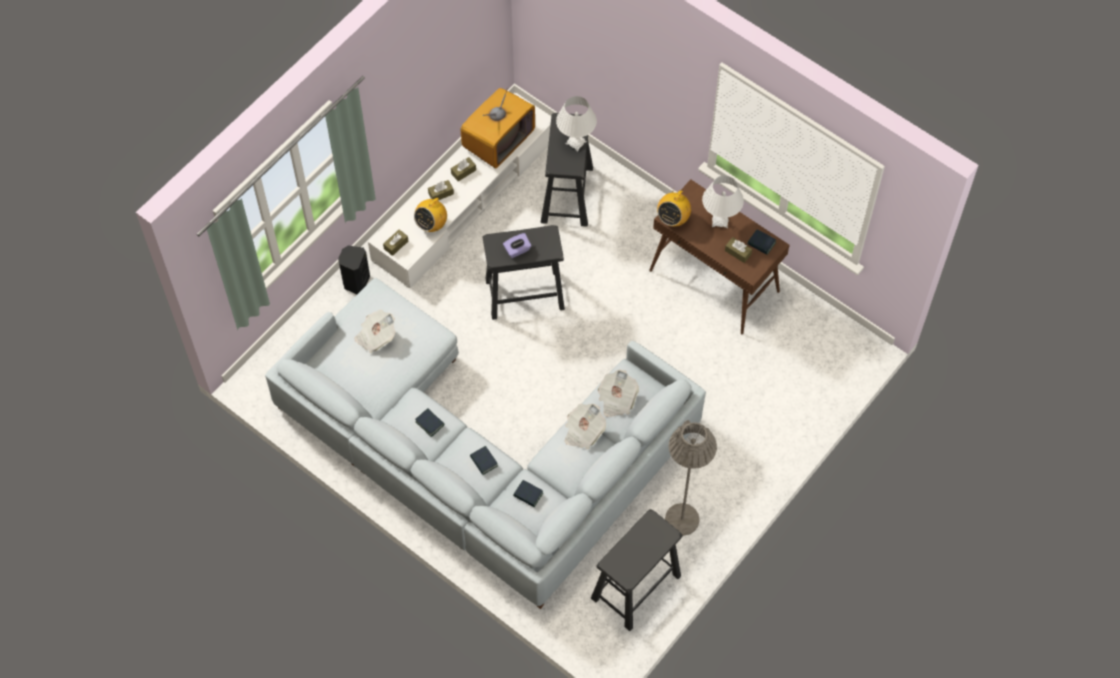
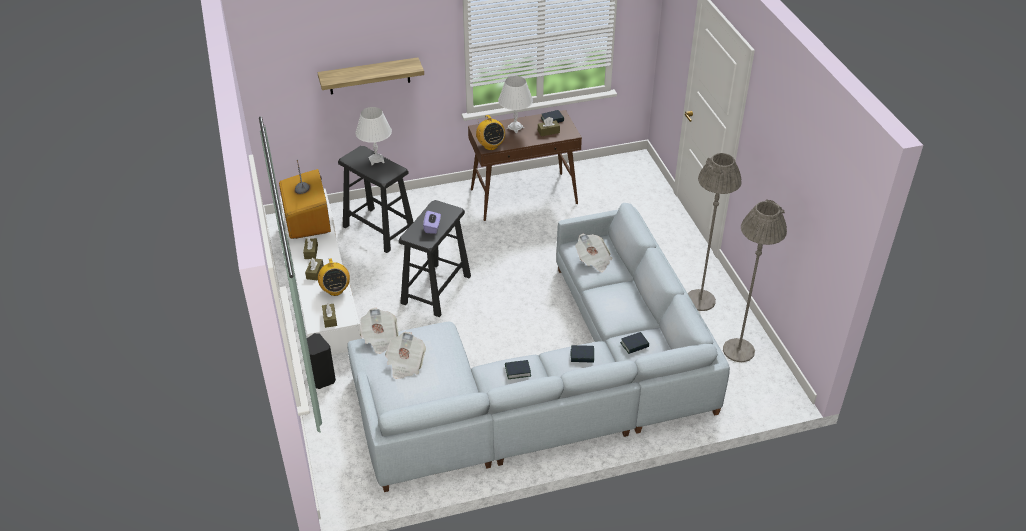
camera: 55 degrees left, 20 degrees down
newspaper [565,404,606,449] -> newspaper moved to [359,308,399,354]
black stool [591,509,683,631] -> grey floor lamp [723,199,787,362]
none -> shelf [317,57,424,94]

